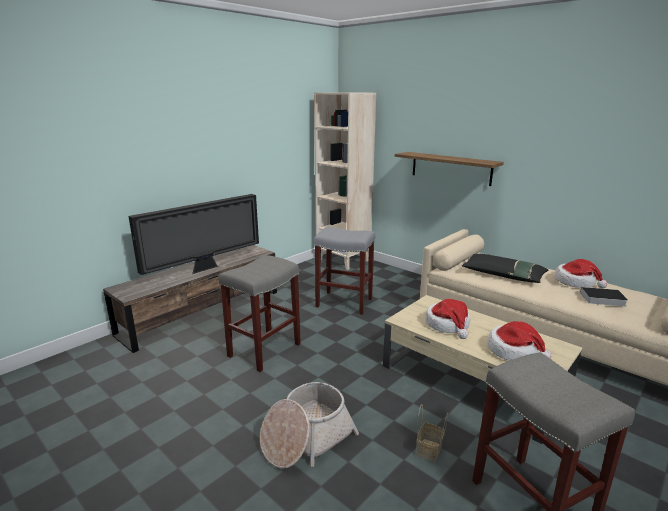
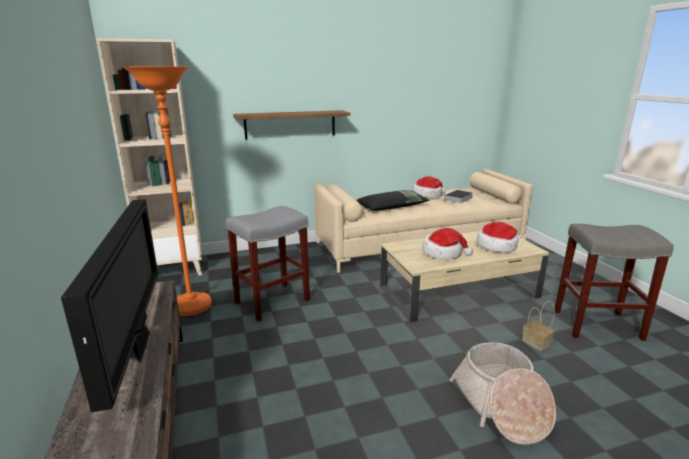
camera: 60 degrees left, 0 degrees up
grey stool [219,255,301,372] -> none
none -> orange floor lamp [122,67,212,316]

